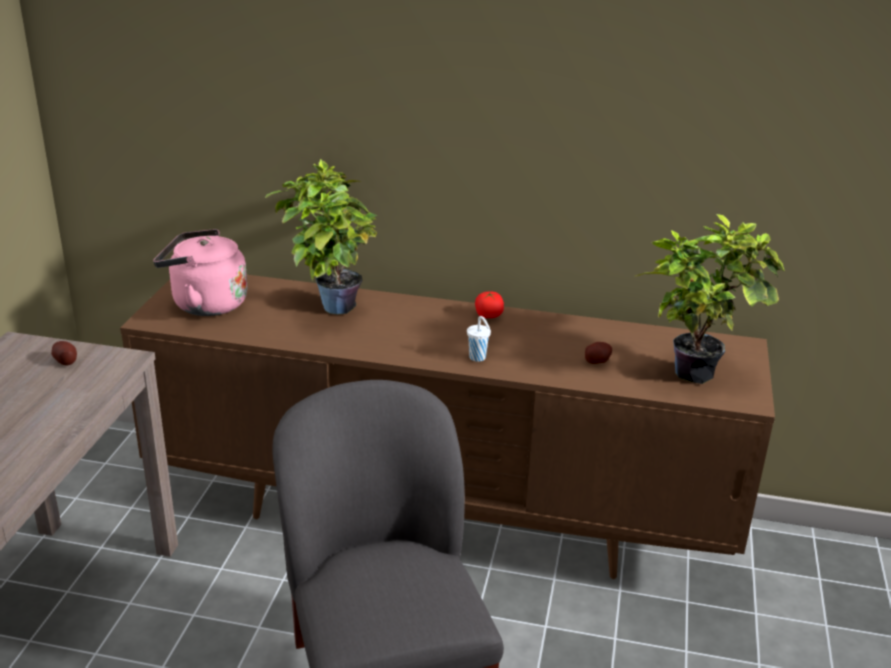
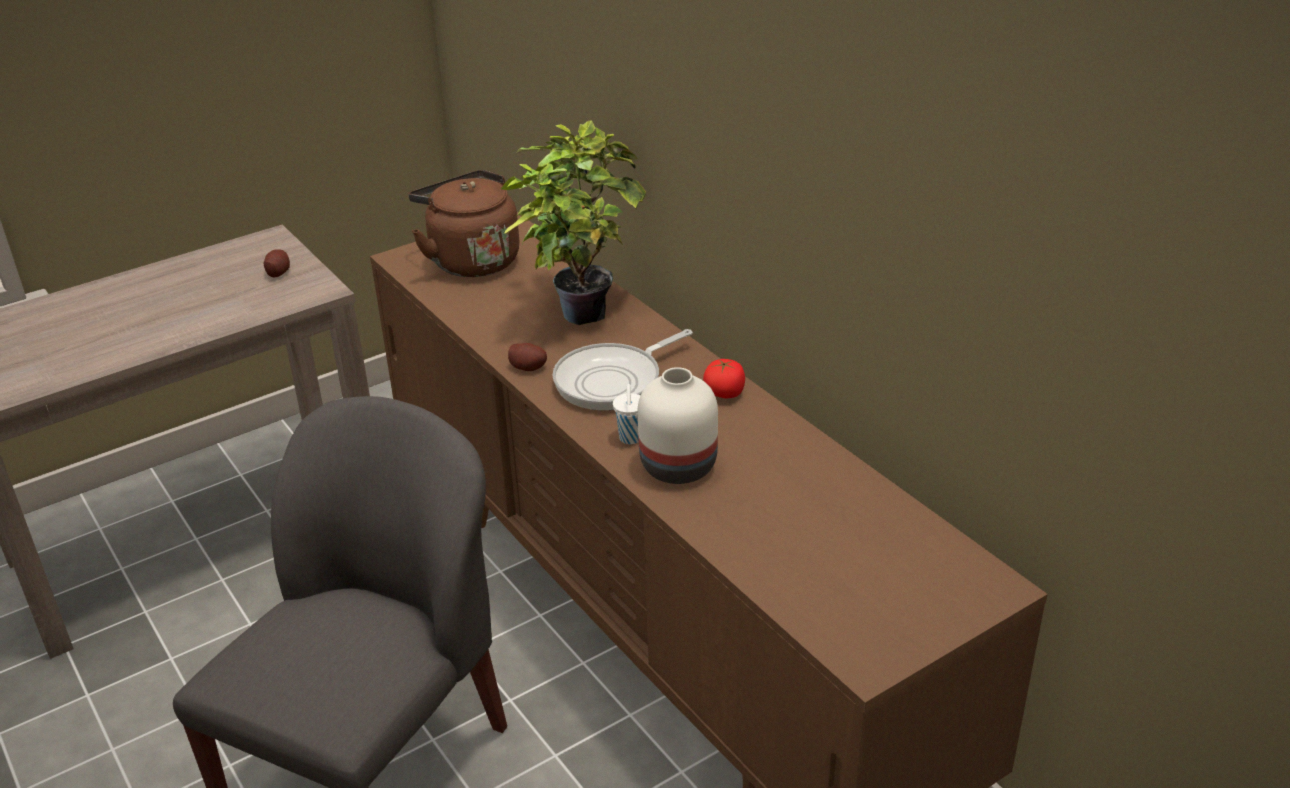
camera: 45 degrees right, 5 degrees up
pink kettle [153,229,248,316] -> brown kettle [408,170,520,277]
potato [585,342,612,364] -> potato moved to [508,343,547,371]
potted plant [635,214,785,384] -> none
none -> frying pan [553,329,693,410]
none -> white vase [638,367,718,484]

